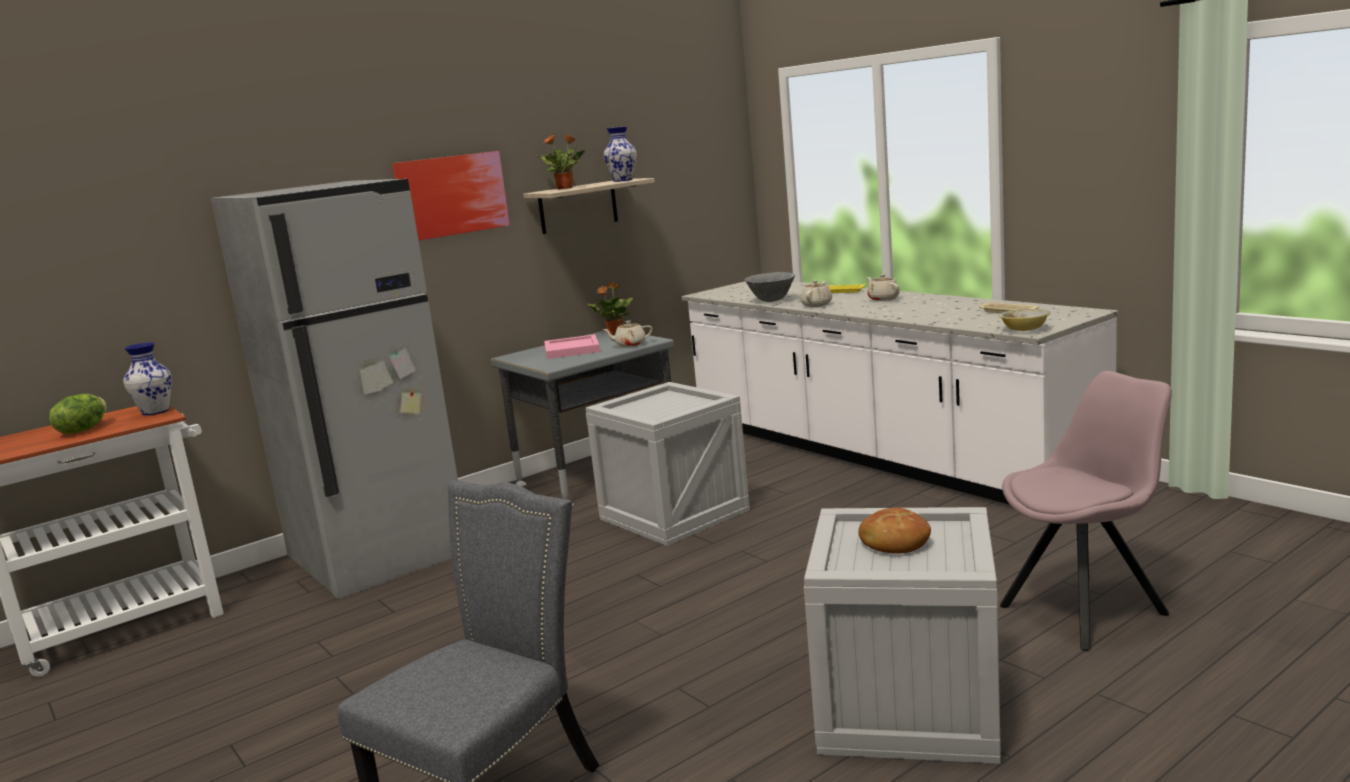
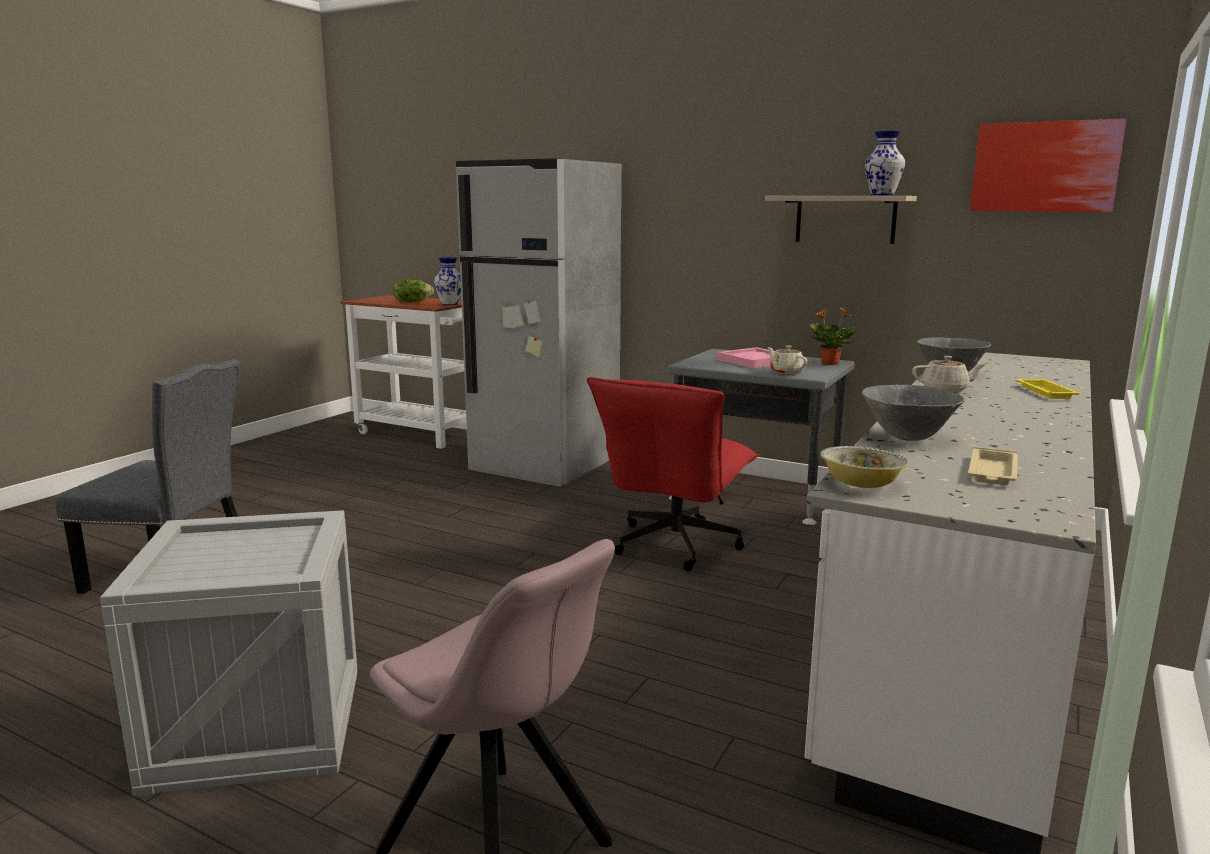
camera: 65 degrees right, 0 degrees up
picture [392,151,510,241] -> picture moved to [970,118,1127,212]
potted plant [538,134,585,189] -> none
crate [586,382,750,546] -> red office chair [587,377,761,572]
bread [858,507,931,554] -> none
beige teapot [867,274,900,301] -> none
none -> grey bowl [862,385,965,441]

